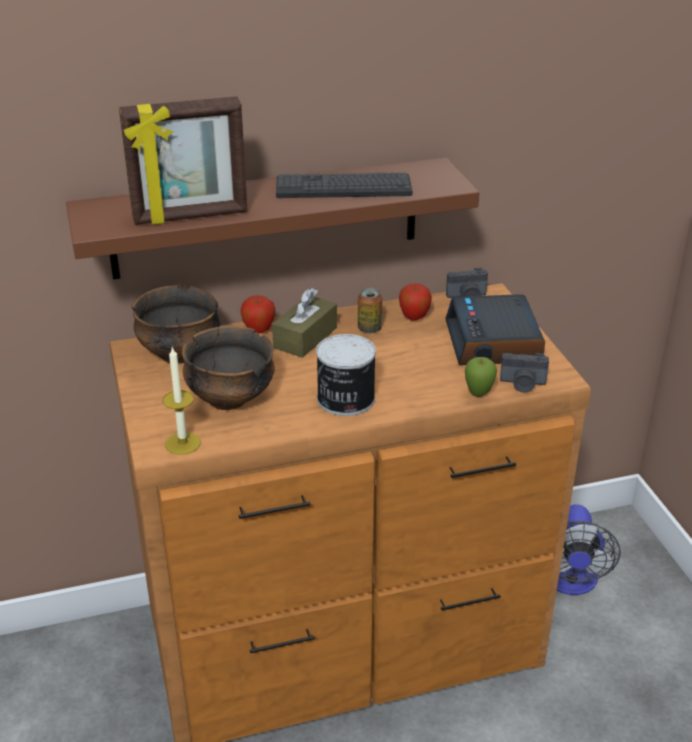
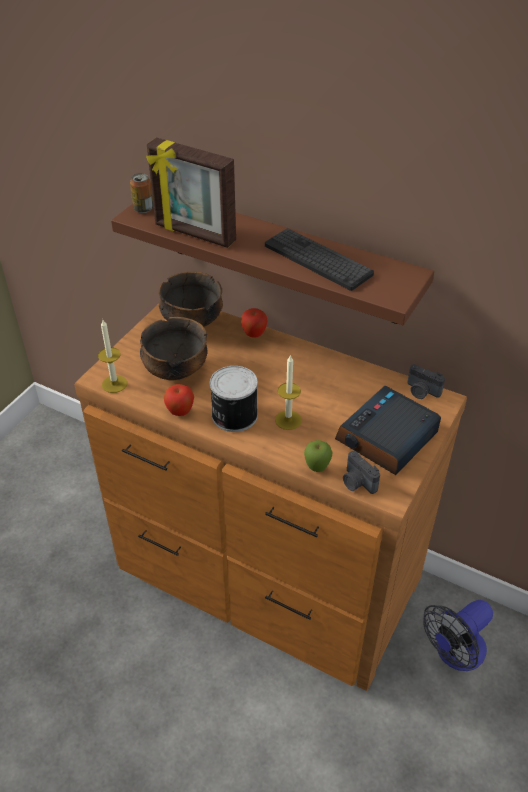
camera: 45 degrees right, 10 degrees up
brown tissue box [272,288,337,358] -> none
can [358,288,382,334] -> can moved to [130,173,153,213]
apple [399,283,432,321] -> apple moved to [164,384,194,416]
none -> candle [275,354,302,430]

